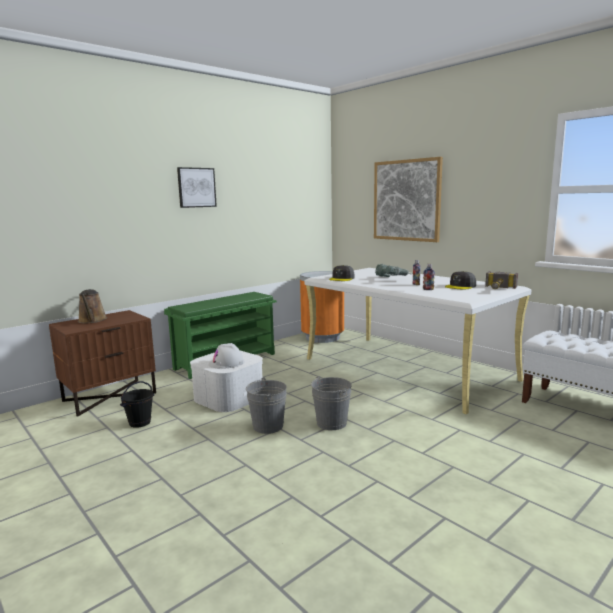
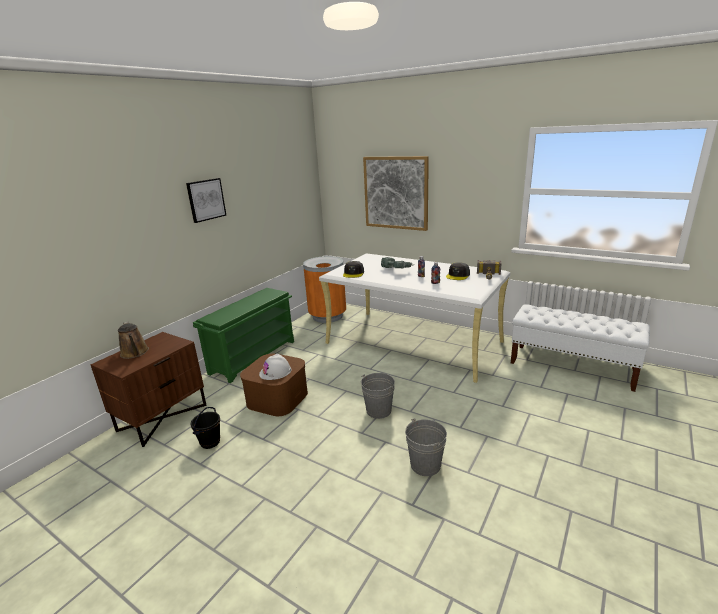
camera: 15 degrees left, 10 degrees up
white storage box [190,351,263,412] -> brown storage box [240,354,308,416]
grey bucket [246,377,287,434] -> grey bucket moved to [405,418,447,476]

